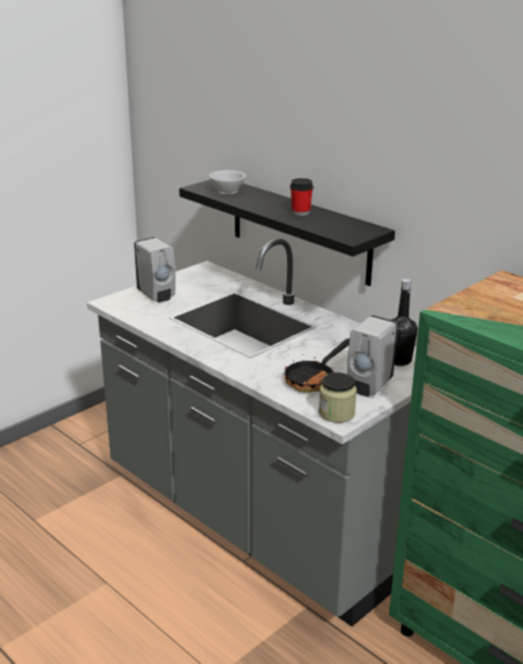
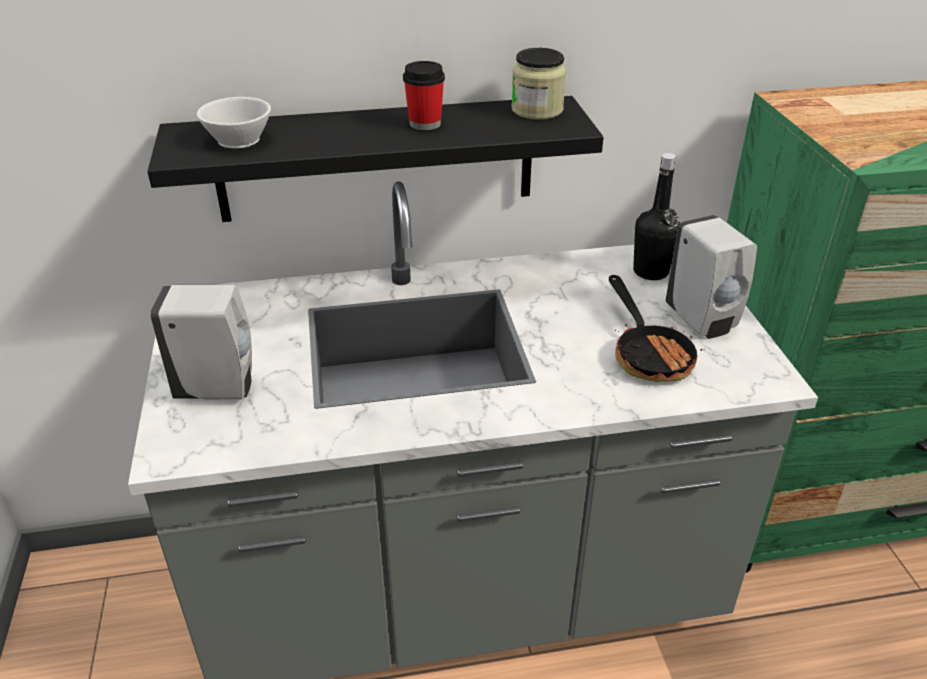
camera: 55 degrees left, 10 degrees up
jar [319,372,357,423] -> jar moved to [511,48,566,120]

